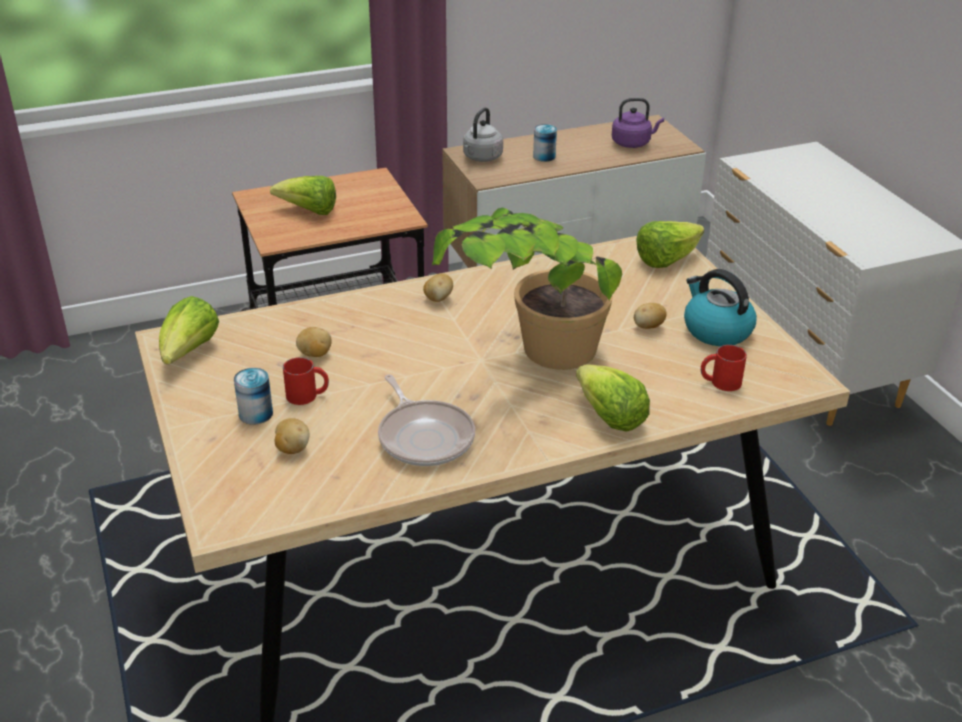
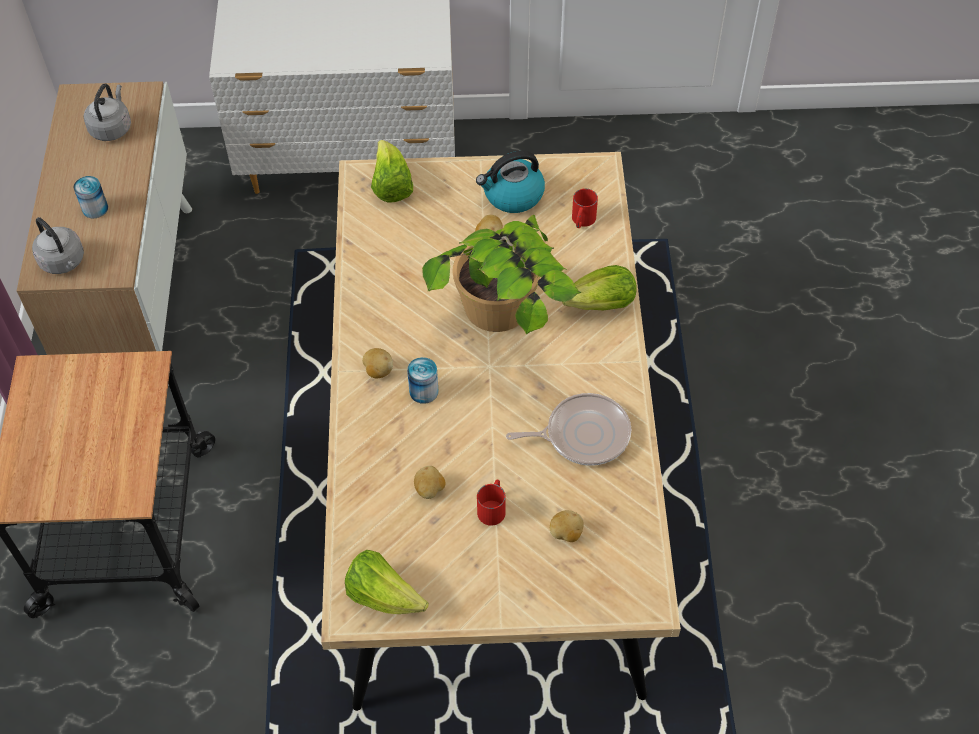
camera: 70 degrees left, 20 degrees up
can [234,368,273,425] -> can moved to [407,357,438,404]
lettuce [270,176,336,215] -> none
purple kettle [612,98,664,148] -> grey kettle [84,84,131,141]

